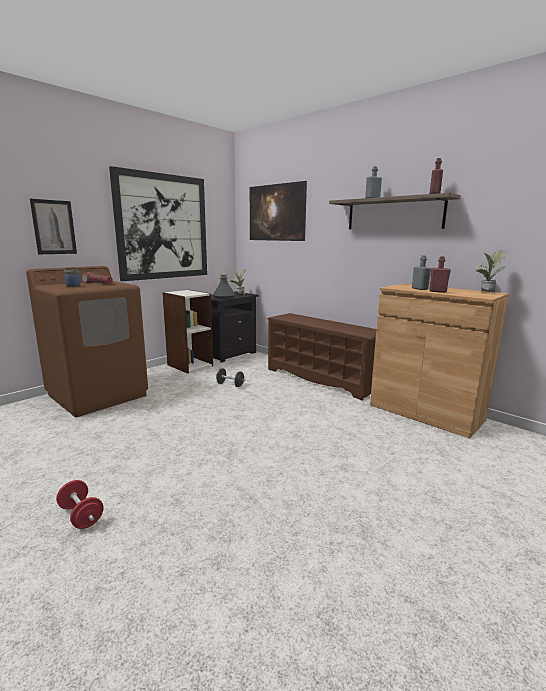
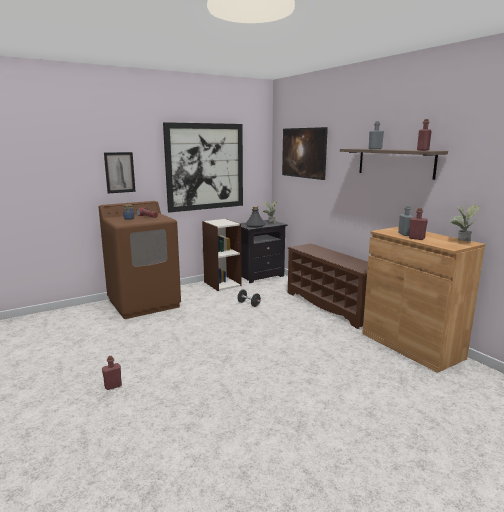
camera: 15 degrees right, 0 degrees up
red dumbbell [56,480,104,529] -> red bottle [102,356,122,390]

